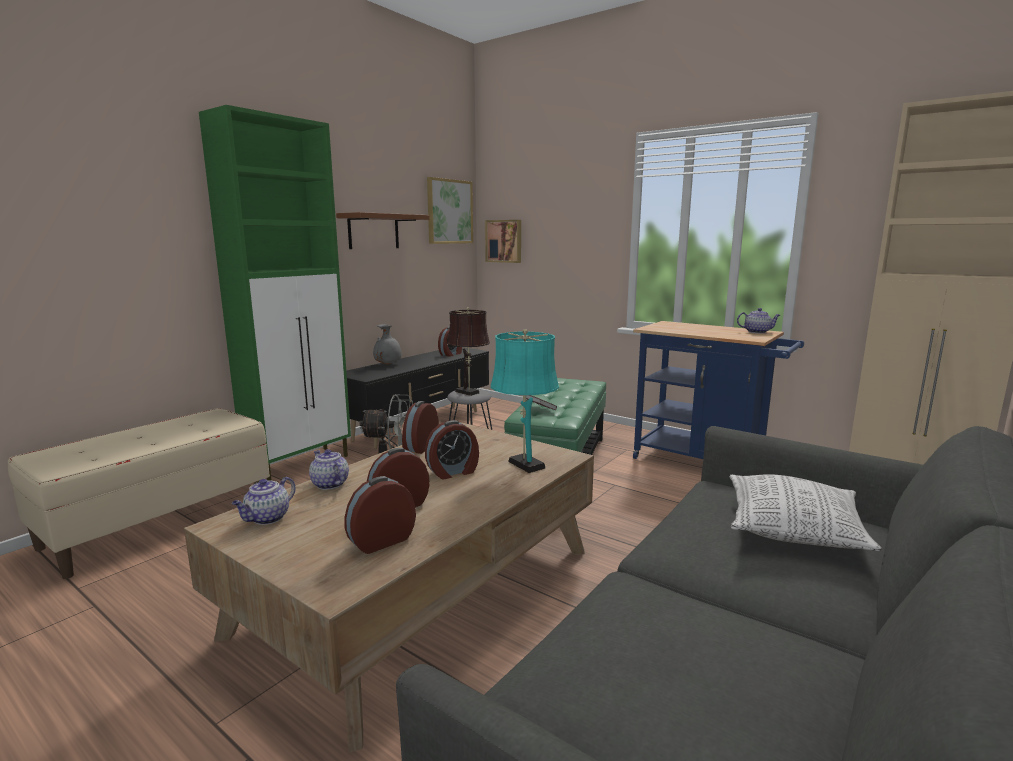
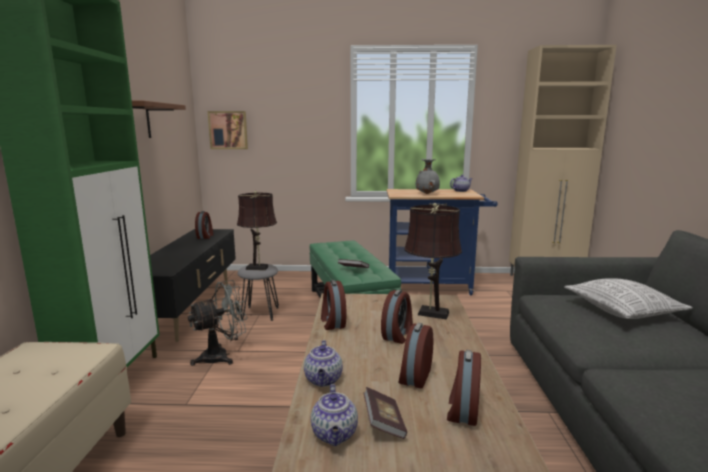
camera: 35 degrees left, 0 degrees up
teapot [309,449,349,490] -> teapot turned 105 degrees counterclockwise [304,340,343,387]
grey vase [373,324,401,365] -> grey vase moved to [416,159,440,194]
picture [427,177,473,244] -> none
turquoise table lamp [491,329,559,473] -> brown table lamp [404,203,462,320]
none -> book [364,387,407,439]

